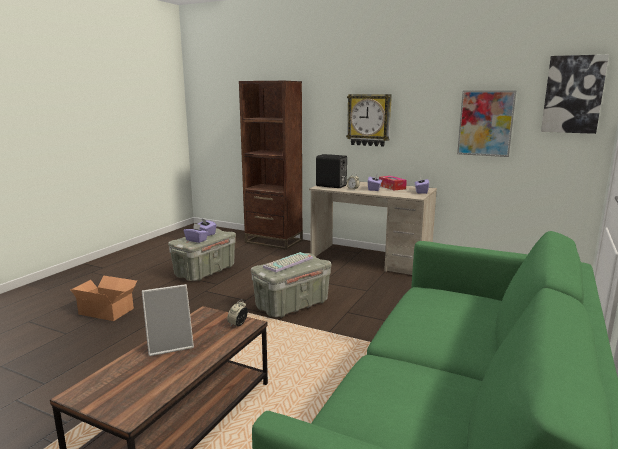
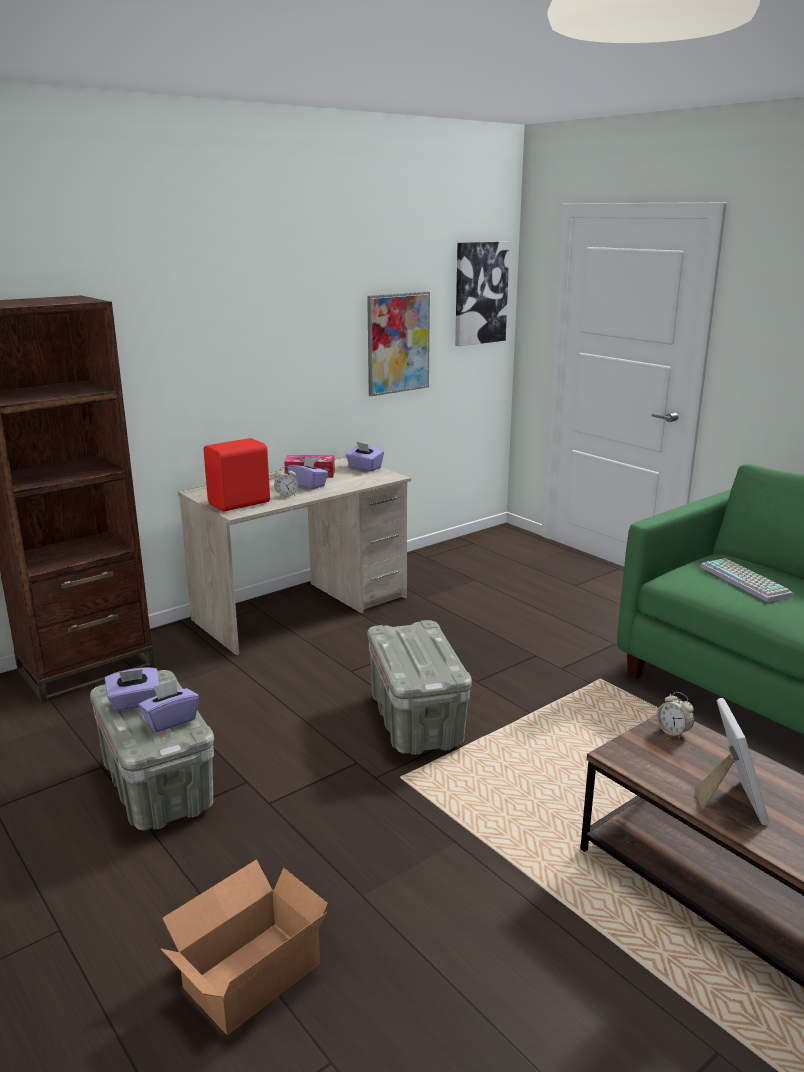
camera: 65 degrees left, 5 degrees up
keyboard [263,252,313,273] -> keyboard moved to [700,558,793,602]
black speaker [316,154,347,188] -> red speaker [204,438,270,512]
wall clock [346,94,392,147] -> none

